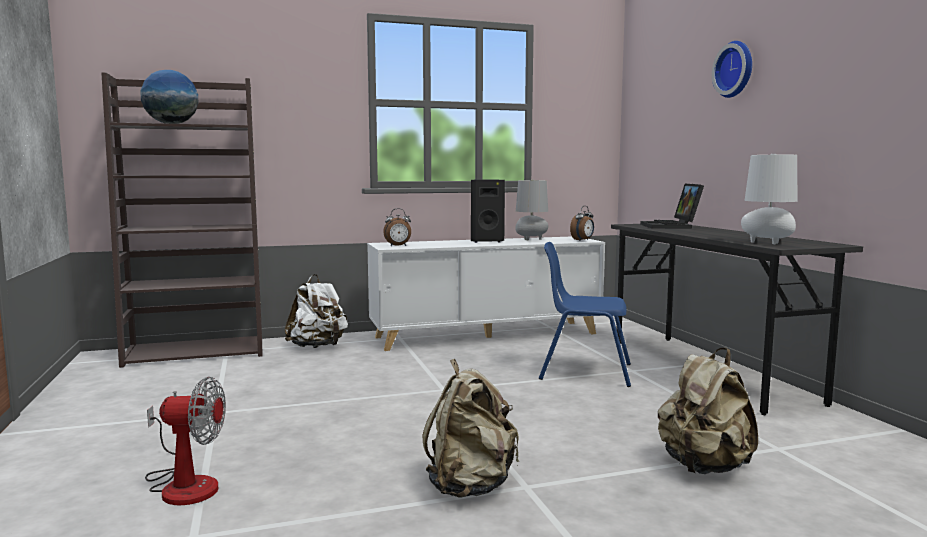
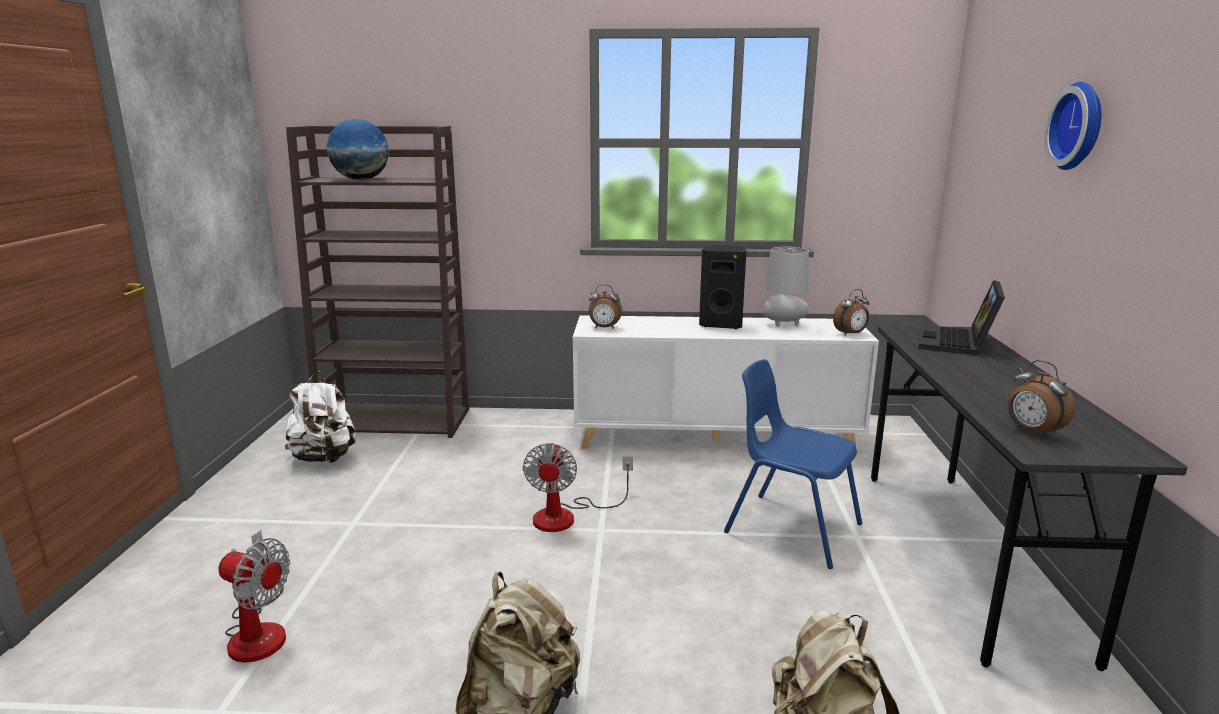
camera: 20 degrees right, 10 degrees up
white backpack [285,274,348,348] -> white backpack moved to [285,371,356,463]
white table lamp [741,154,797,244] -> alarm clock [1008,360,1075,438]
none -> fan [523,442,633,532]

